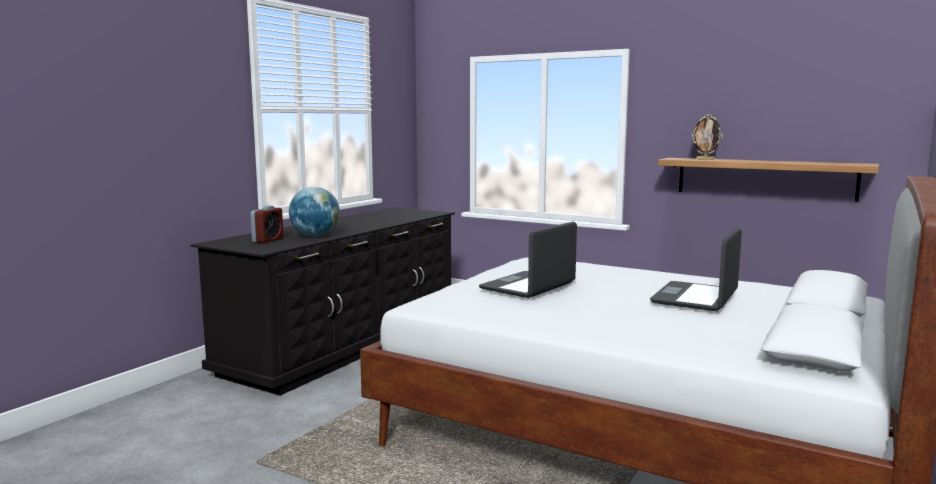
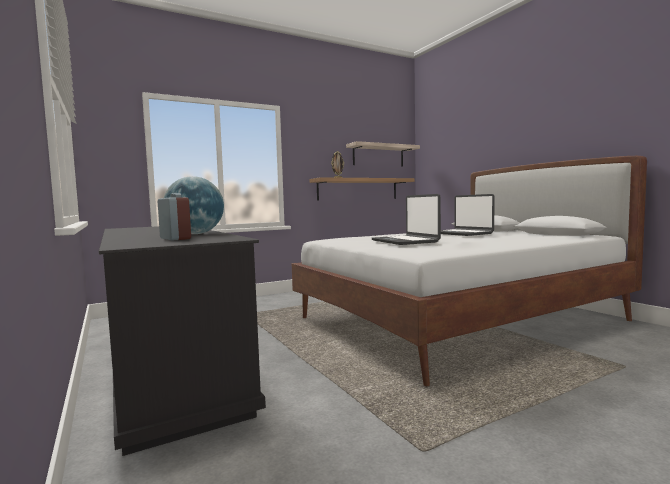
camera: 60 degrees left, 5 degrees down
none -> shelf [346,141,420,167]

